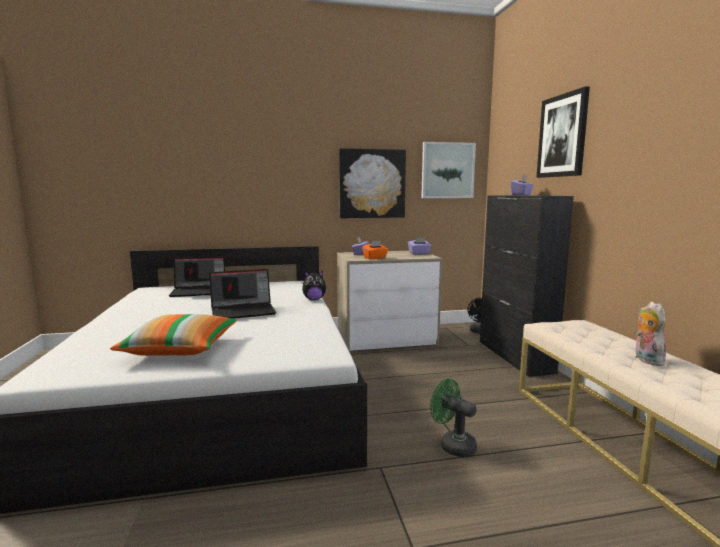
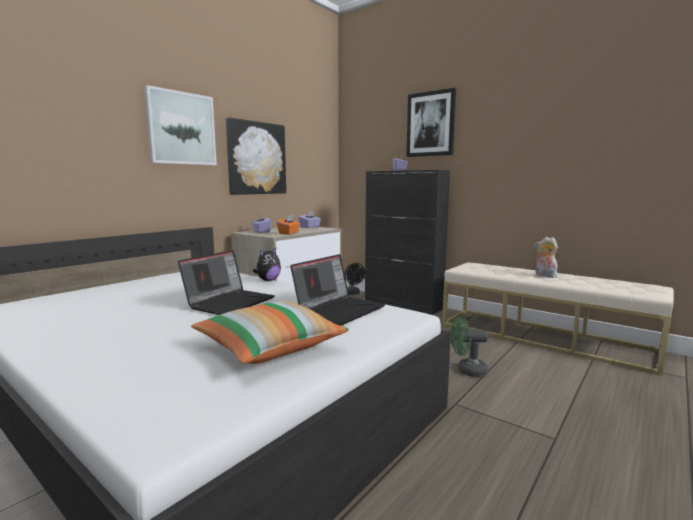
camera: 40 degrees left, 0 degrees up
laptop [168,257,225,297] -> laptop moved to [290,254,385,326]
picture [421,142,476,198] -> picture moved to [144,85,217,165]

